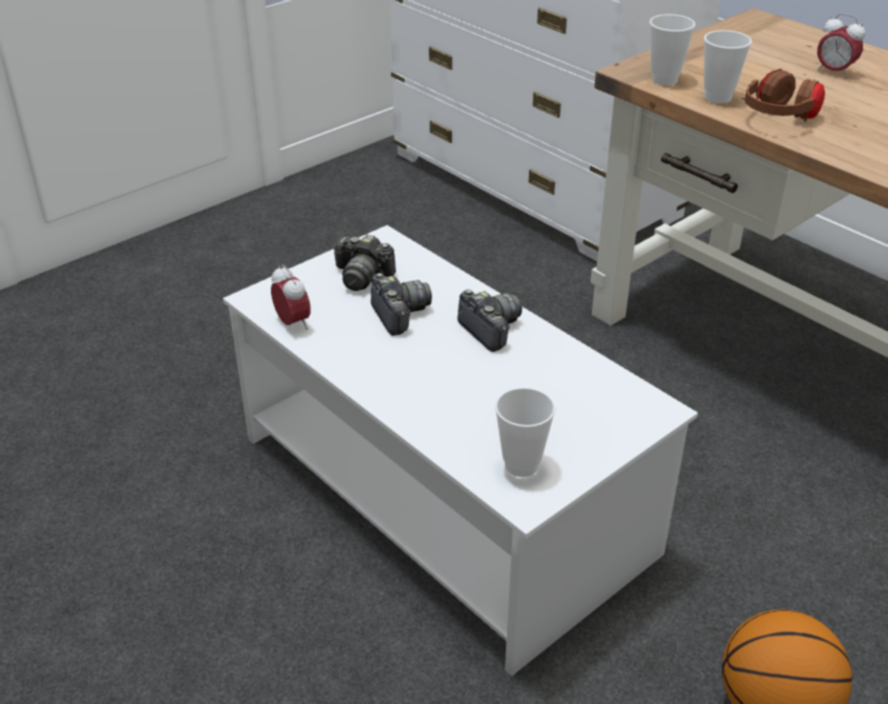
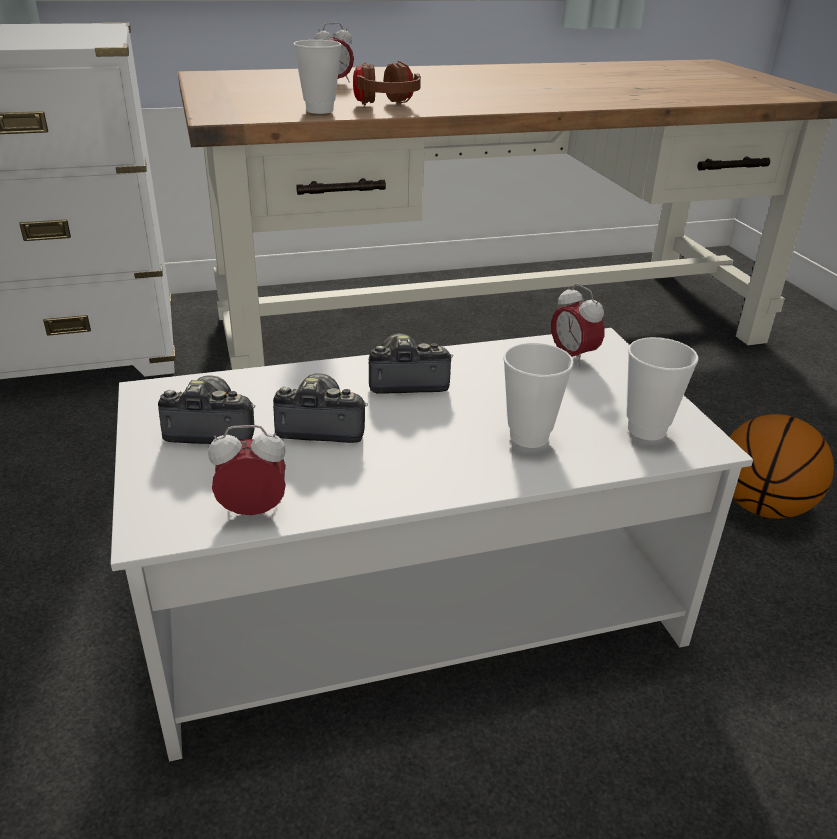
camera: 65 degrees left, 5 degrees down
camera [333,234,396,291] -> camera turned 135 degrees counterclockwise [158,375,255,444]
cup [649,14,695,85] -> cup moved to [503,343,574,448]
none -> alarm clock [551,284,604,367]

